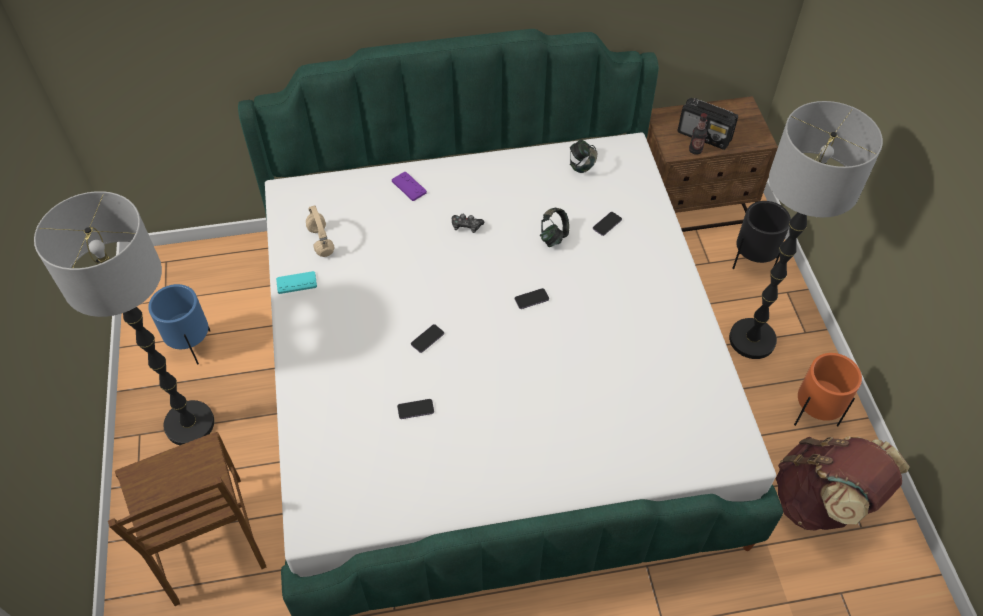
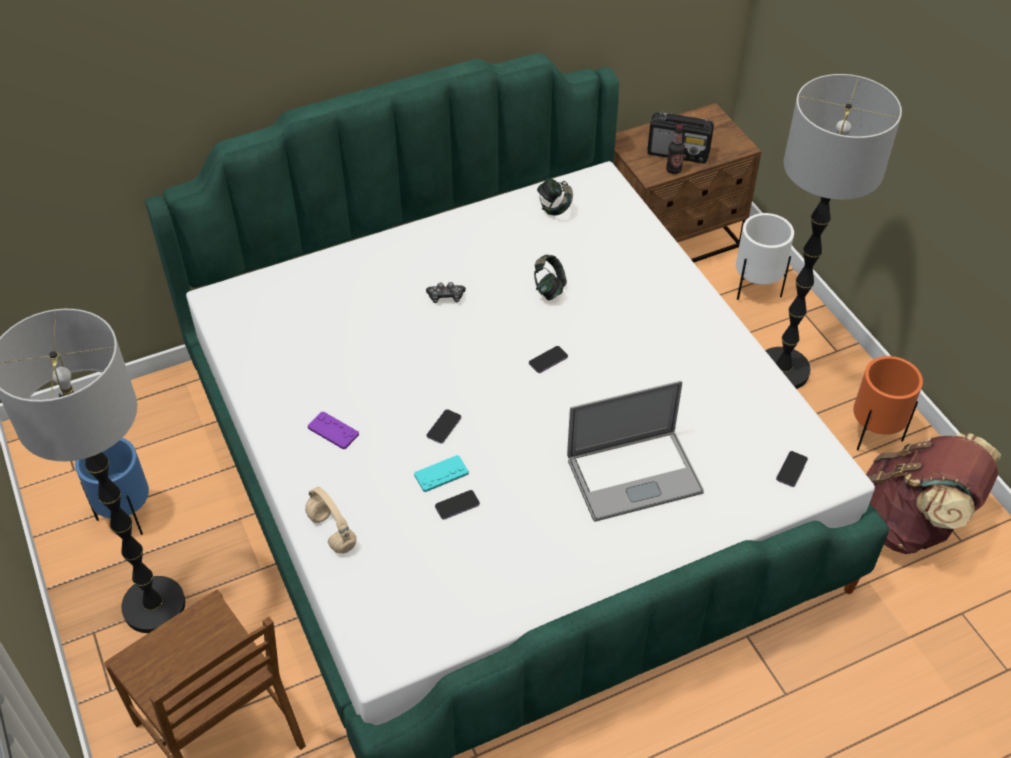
camera: 15 degrees left, 5 degrees down
turquoise game controller [276,271,317,294] -> turquoise game controller moved to [414,455,469,492]
beige headphones [306,206,335,257] -> beige headphones moved to [305,487,356,554]
purple game controller [392,172,427,201] -> purple game controller moved to [308,411,359,450]
phone [593,212,622,236] -> phone moved to [776,451,808,487]
black planter [732,201,791,269] -> white planter [736,213,794,300]
none -> laptop [567,381,704,522]

